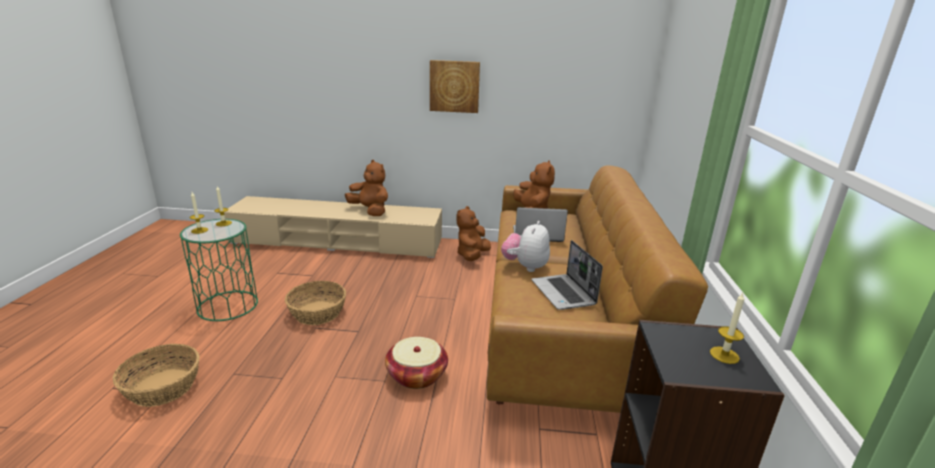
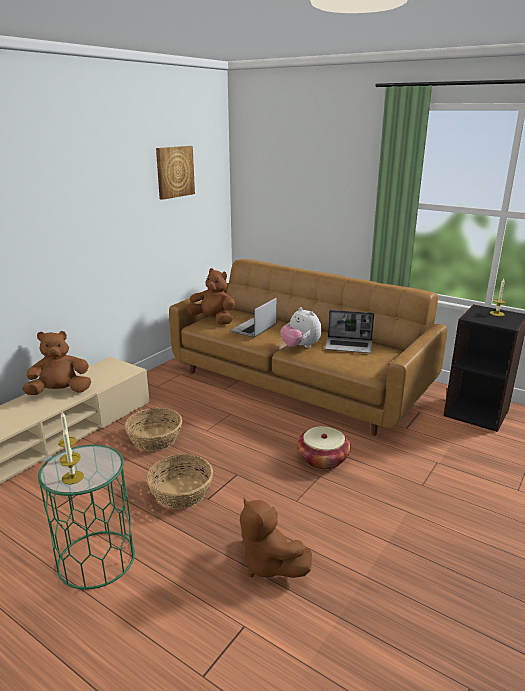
camera: 60 degrees left, 0 degrees up
basket [112,344,200,407] -> basket moved to [125,408,182,451]
picture [430,60,480,113] -> picture moved to [156,146,195,200]
brown plush toy [456,206,491,261] -> brown plush toy moved to [240,497,312,578]

